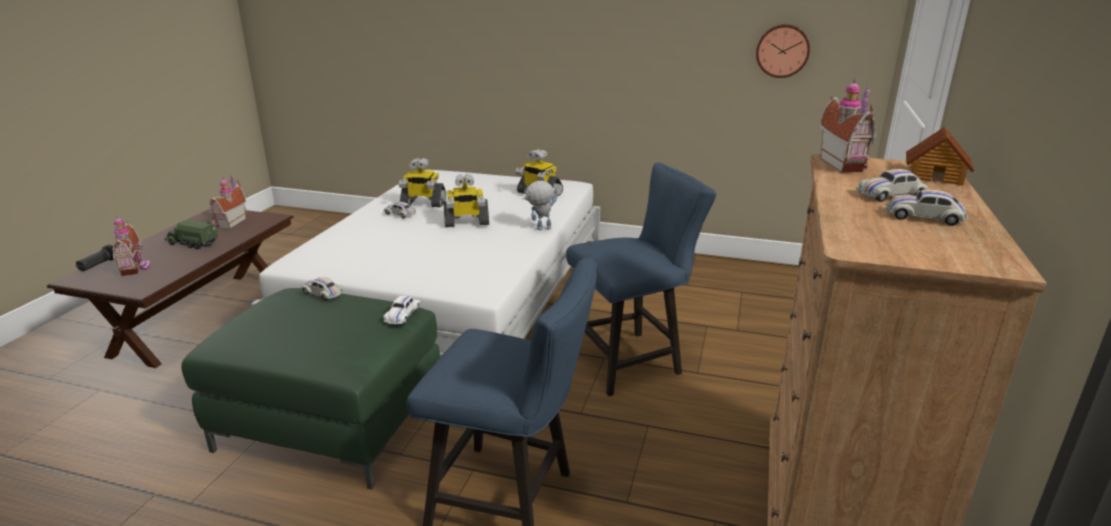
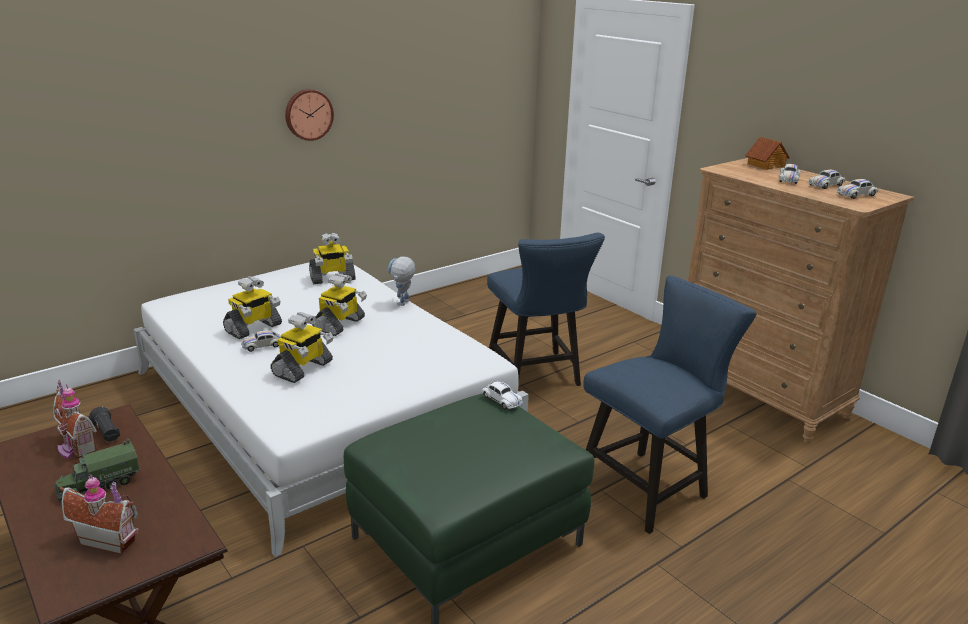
camera: 55 degrees left, 0 degrees up
black flashlight [76,245,114,272] -> black flashlight moved to [89,407,120,442]
white toy car [301,277,343,301] -> white toy car moved to [837,179,879,199]
blue chair [566,162,717,396] -> blue chair turned 150 degrees clockwise [487,233,605,386]
wall clock [756,24,810,78] -> wall clock moved to [285,89,334,141]
toy house [819,78,876,173] -> none
none -> toy robot [271,312,334,383]

